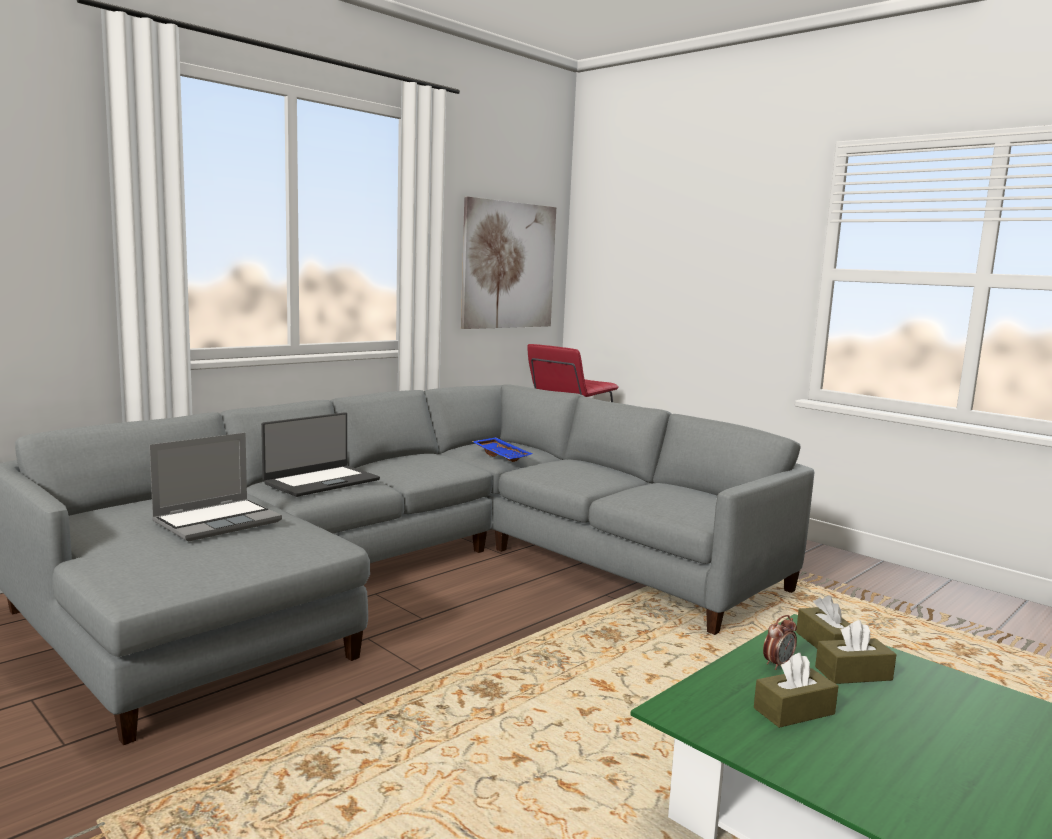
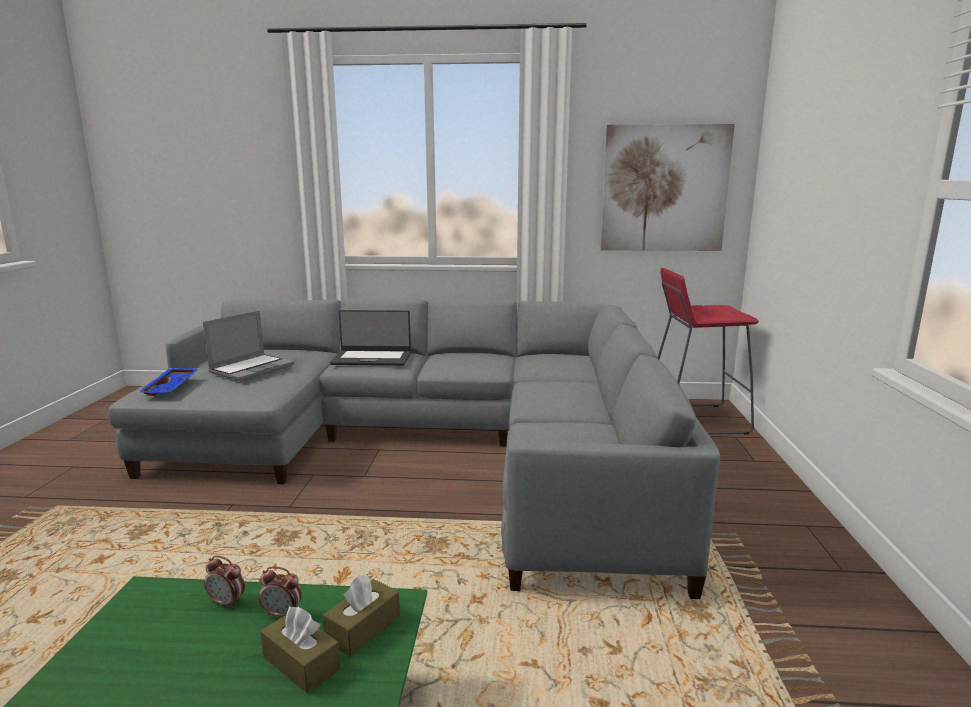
camera: 50 degrees right, 5 degrees up
laptop [149,433,282,542] -> laptop turned 60 degrees counterclockwise [203,310,294,381]
blue tray [472,437,532,462] -> blue tray moved to [138,368,200,396]
brown tissue box [754,653,838,728] -> none
none -> alarm clock [204,555,245,609]

